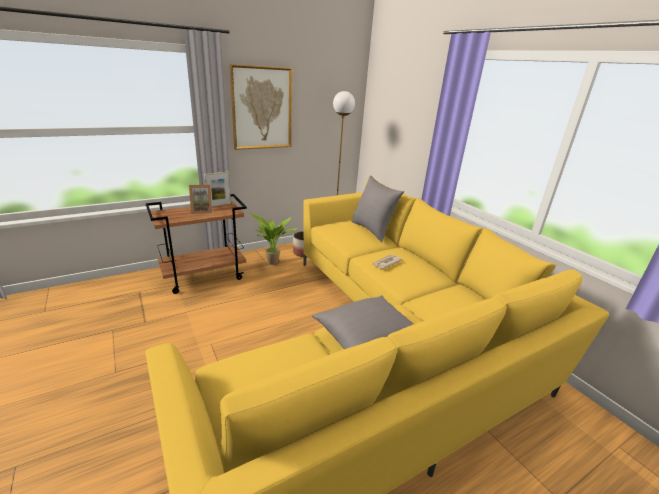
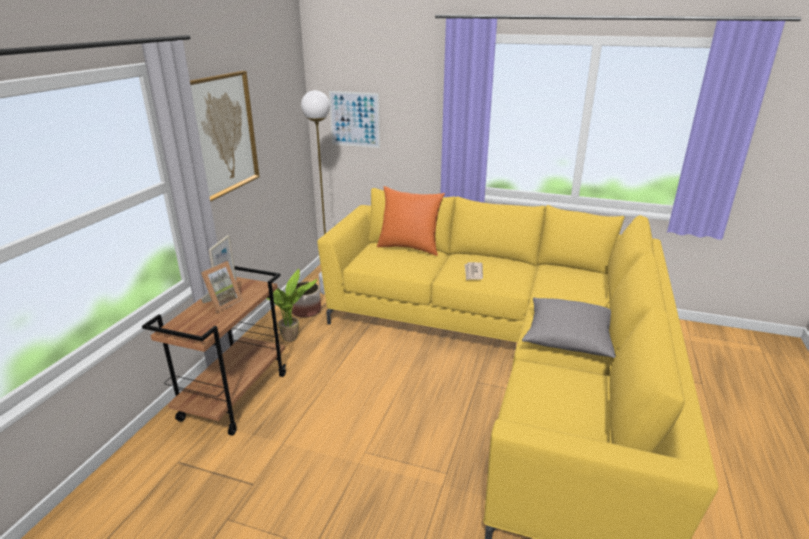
camera: 40 degrees left, 0 degrees up
grey pillow [351,176,404,242] -> orange pillow [377,186,445,256]
none -> picture [329,91,380,148]

